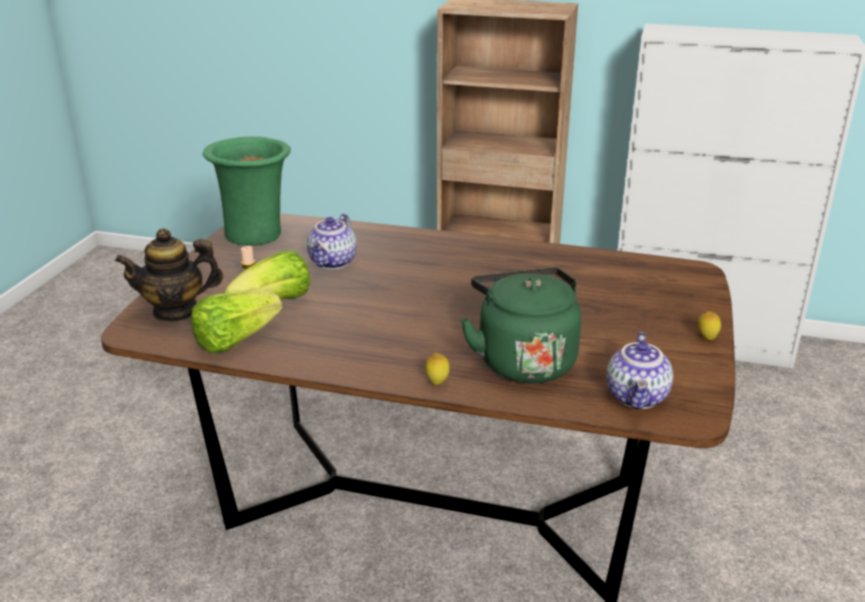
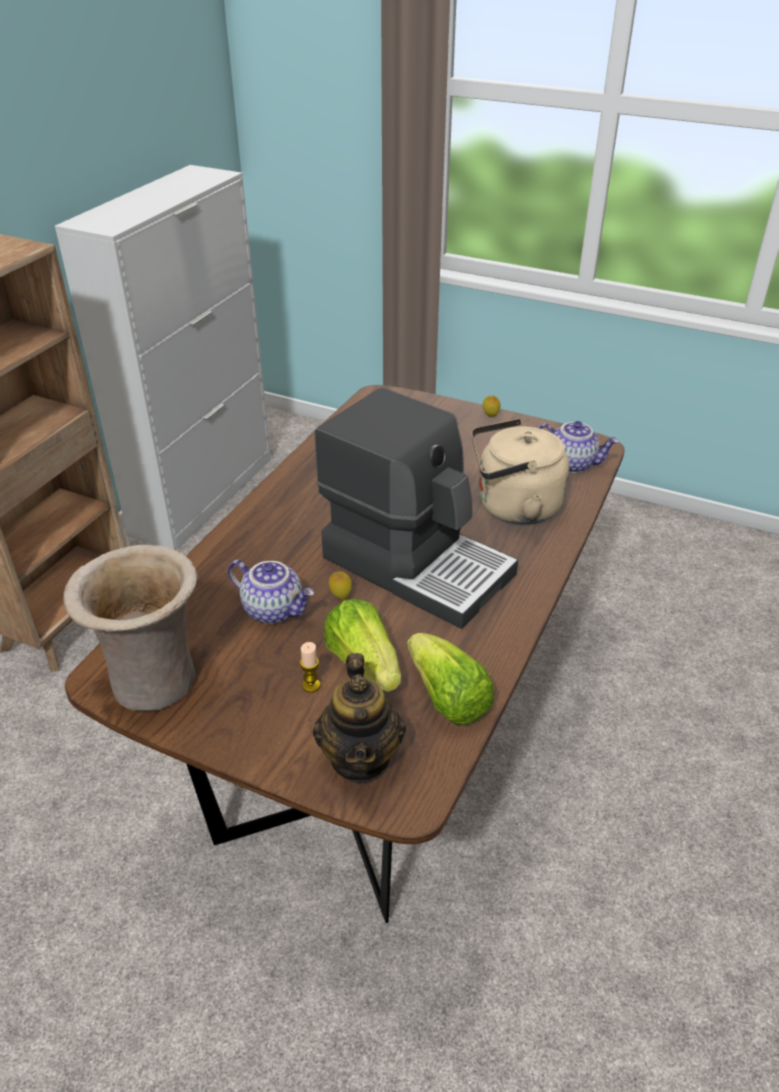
camera: 80 degrees left, 10 degrees up
green vase [202,136,291,245] -> beige vase [63,545,197,711]
lemon [425,353,450,385] -> lemon moved to [329,571,352,600]
green kettle [460,267,582,384] -> beige kettle [471,418,569,525]
none -> coffee machine [315,388,518,629]

